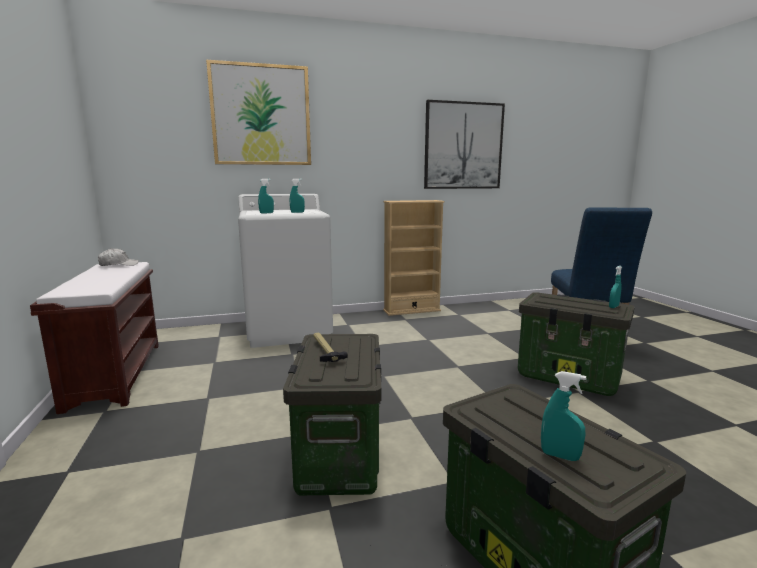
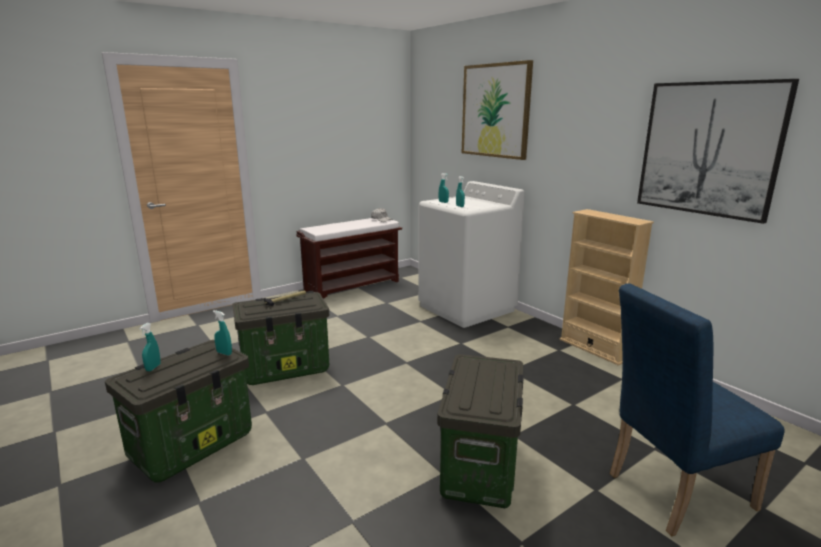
camera: 70 degrees right, 5 degrees up
turquoise spray bottle [609,266,622,308] -> turquoise spray bottle moved to [213,311,232,355]

